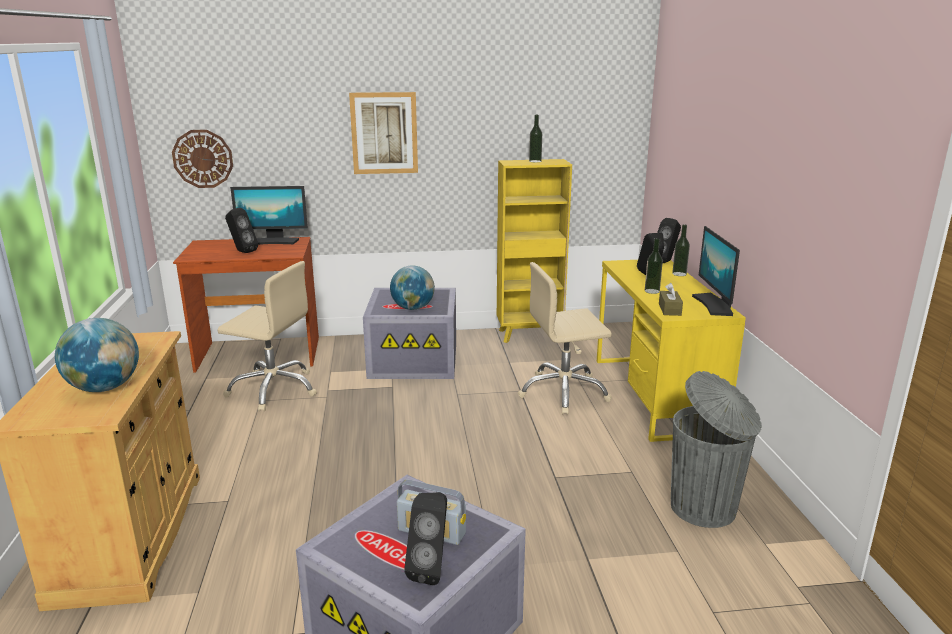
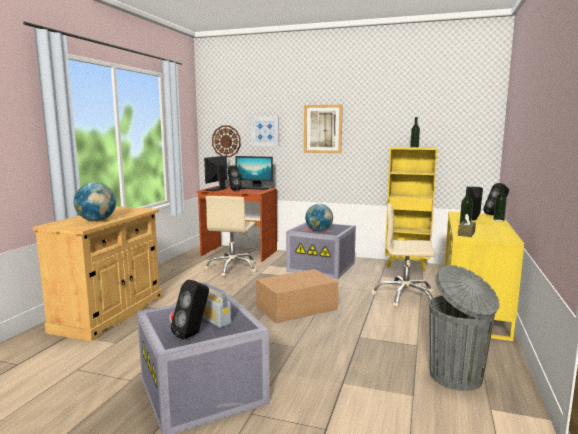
camera: 25 degrees right, 10 degrees down
beige office chair [217,261,317,411] -> beige office chair turned 60 degrees clockwise [204,196,257,277]
monitor [692,226,740,316] -> monitor moved to [204,156,228,191]
none -> picture [251,117,279,146]
none -> cardboard box [256,269,338,323]

